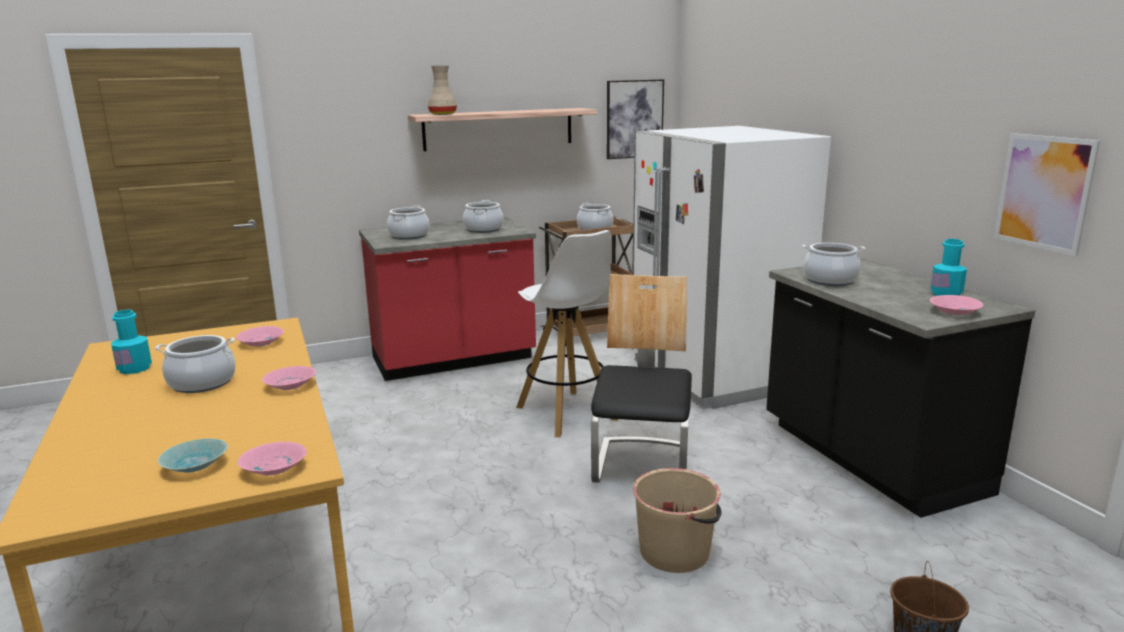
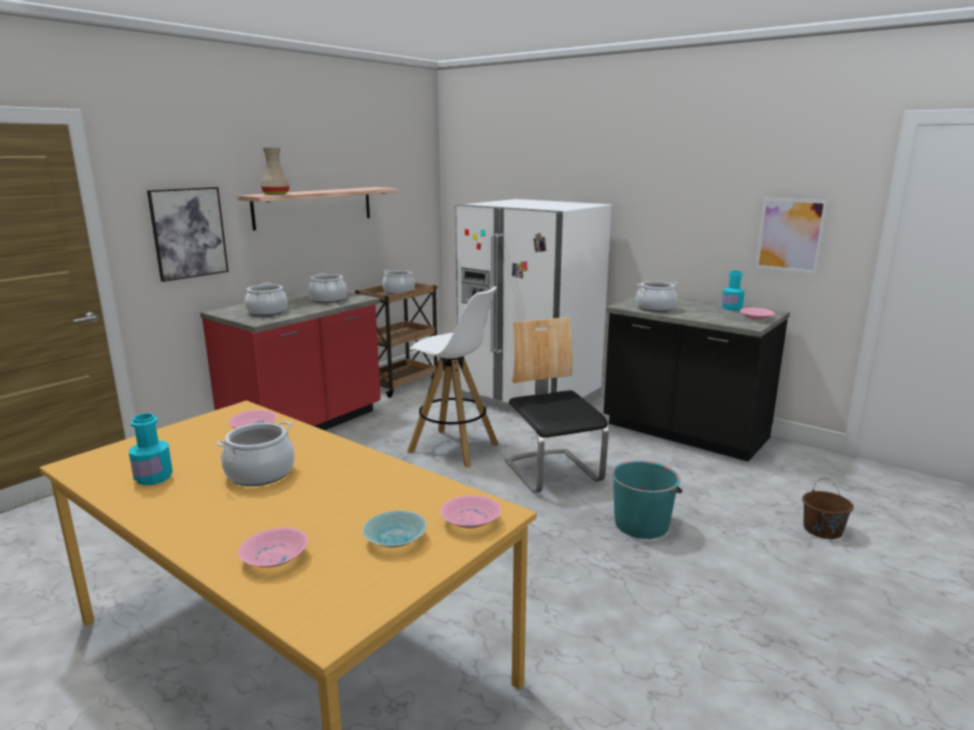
camera: 30 degrees left, 0 degrees up
pink bowl [262,366,316,390] -> pink bowl moved to [238,527,308,567]
picture [607,79,664,159] -> picture moved to [147,187,229,282]
beige bucket [633,468,721,573] -> turquoise bucket [611,460,682,539]

